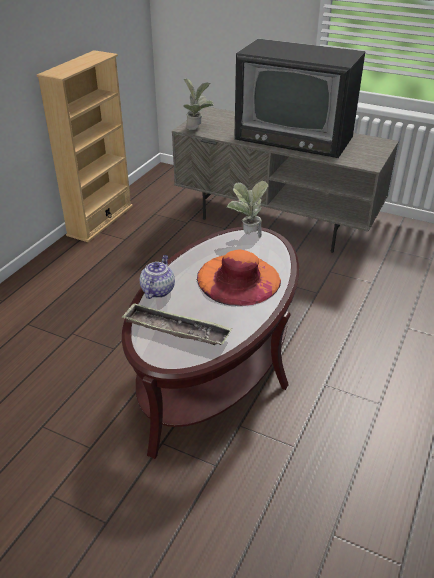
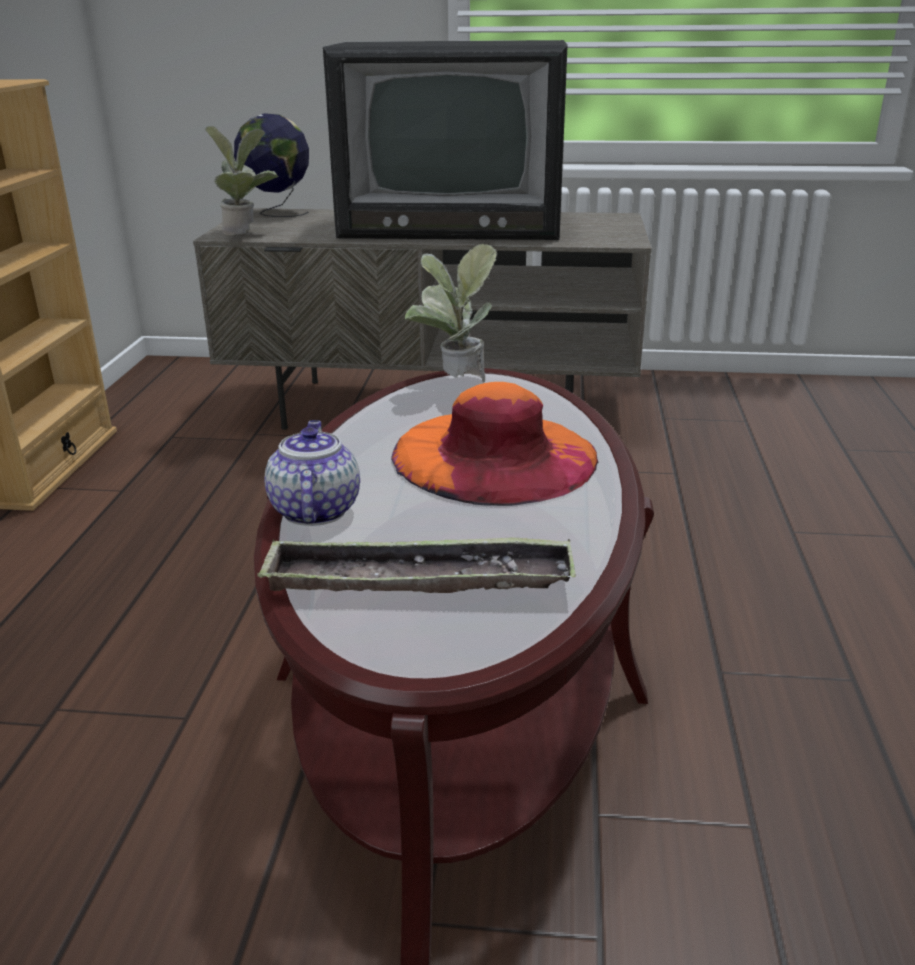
camera: 20 degrees left, 10 degrees down
none -> globe [234,113,309,217]

